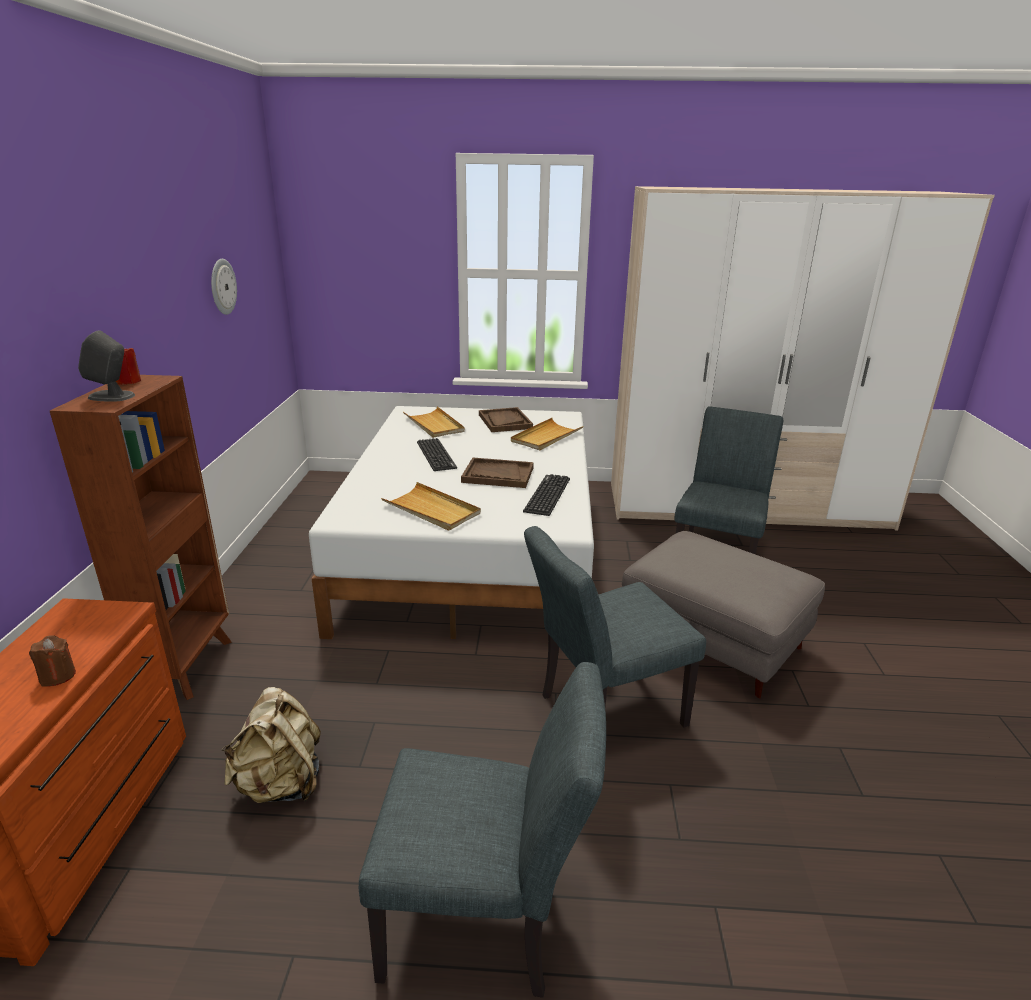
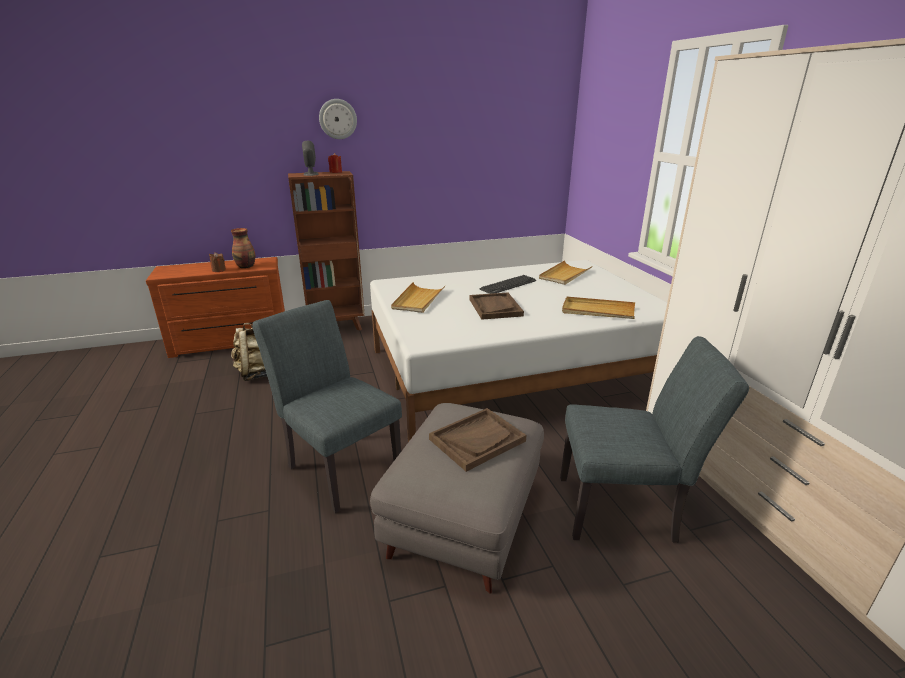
camera: 70 degrees right, 0 degrees up
wall clock [211,259,237,315] -> wall clock moved to [319,99,357,139]
grey chair [359,662,606,998] -> none
brown tray [479,407,533,432] -> brown tray moved to [429,408,526,472]
keyboard [523,474,570,516] -> none
none -> vase [231,228,255,268]

